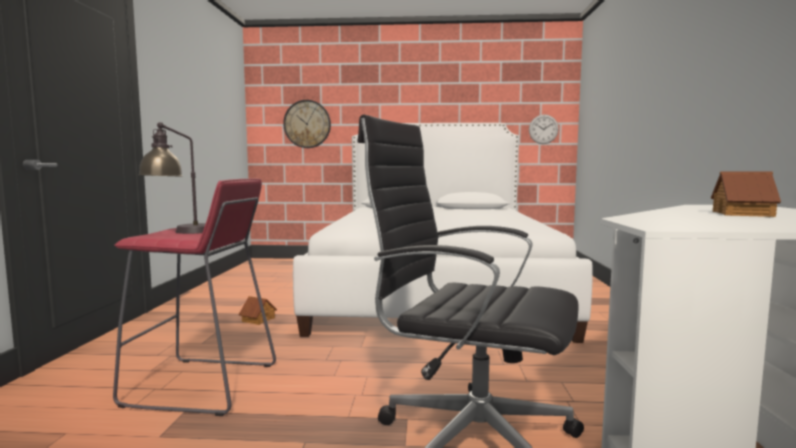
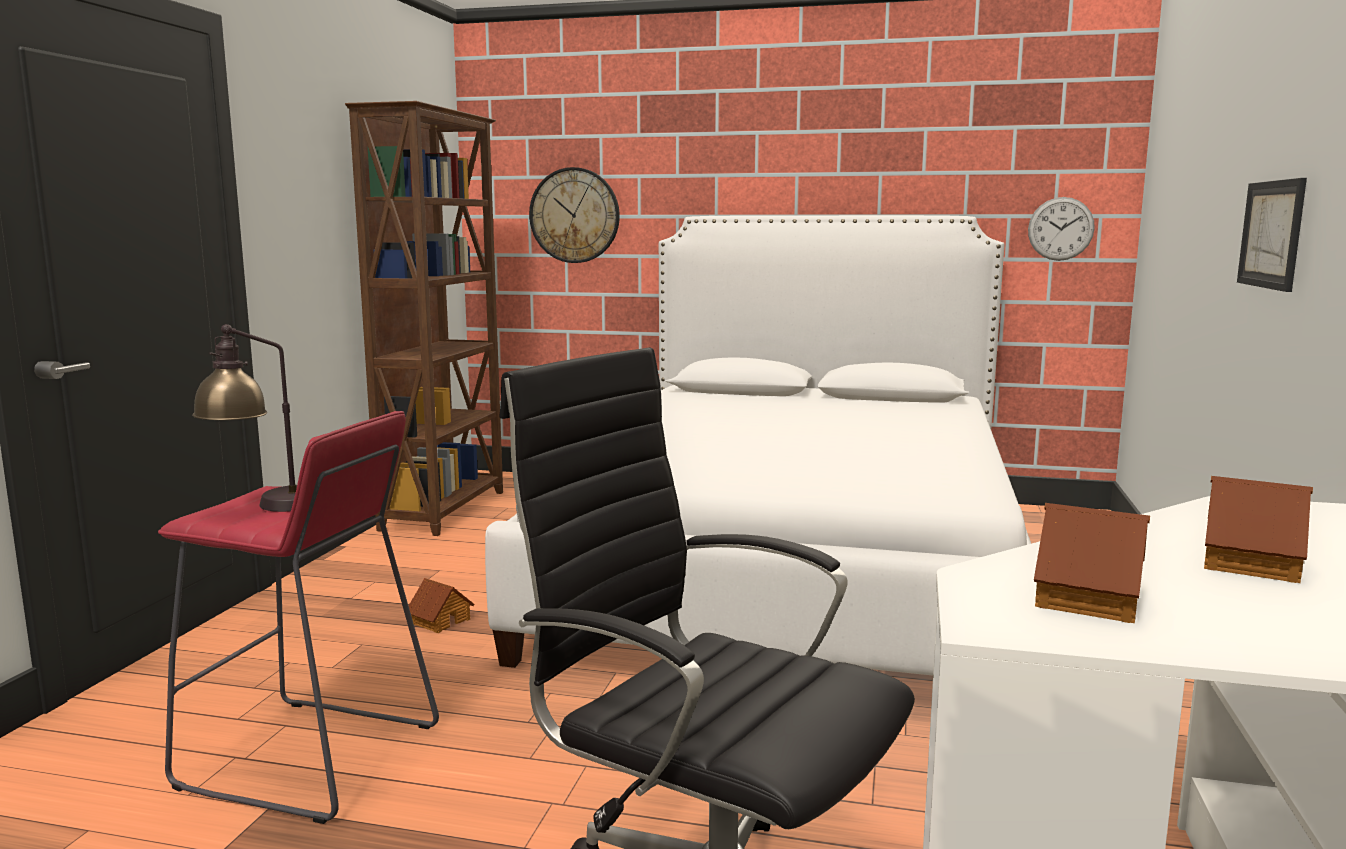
camera: 10 degrees right, 5 degrees up
none -> brown bookcase [345,101,503,536]
none -> toy house [1034,503,1150,623]
none -> picture [1237,178,1307,292]

